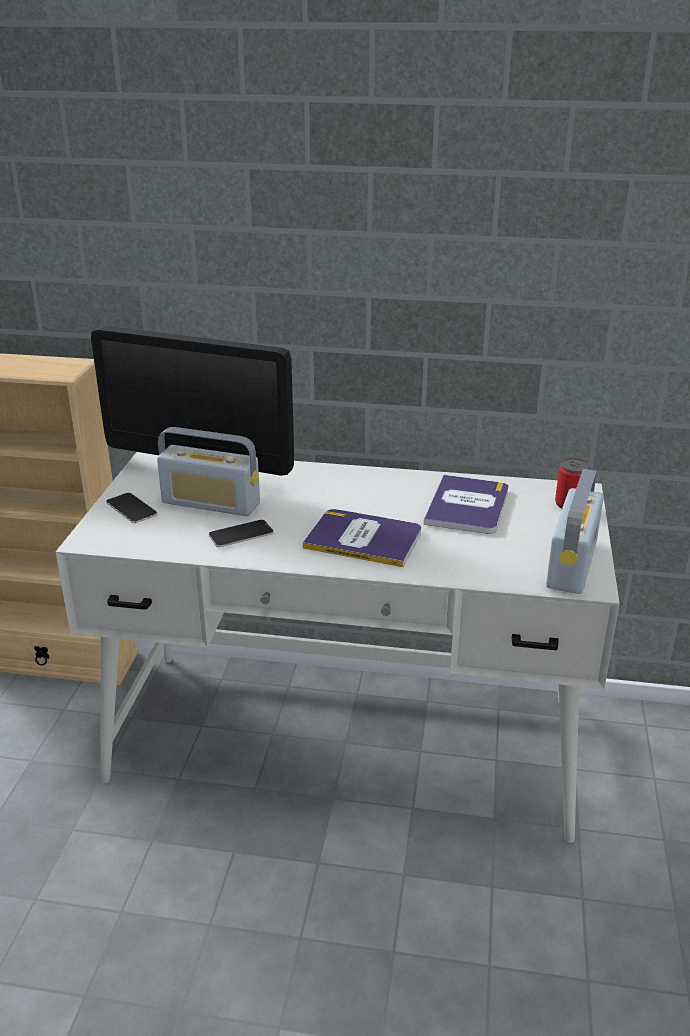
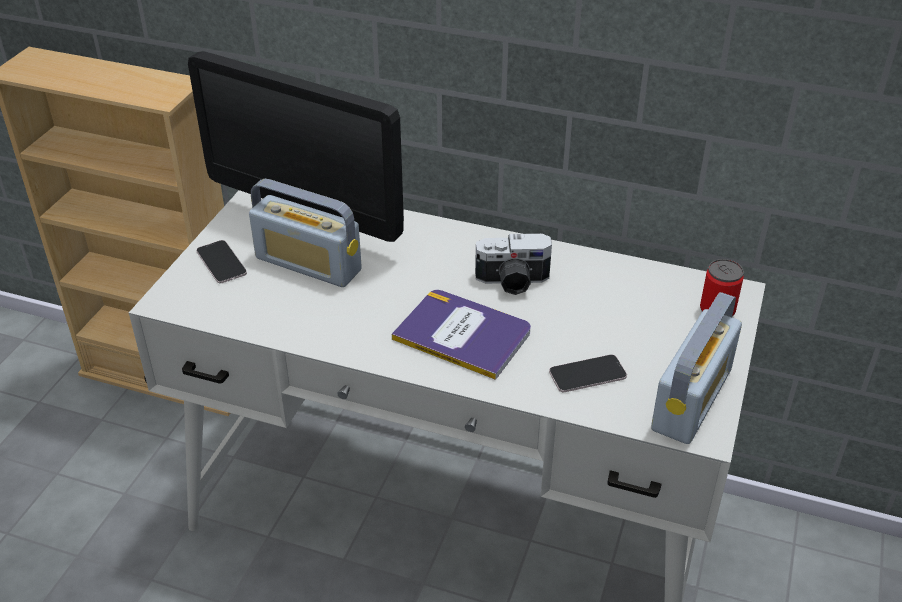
camera: 10 degrees right, 10 degrees up
phone [208,519,274,547] -> phone moved to [549,354,627,392]
book [424,475,508,534] -> none
none -> camera [475,233,552,295]

